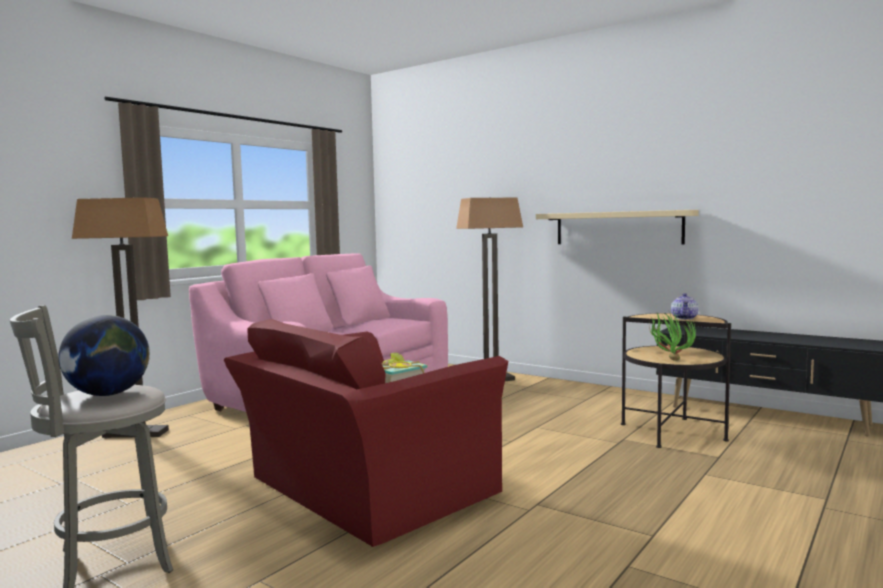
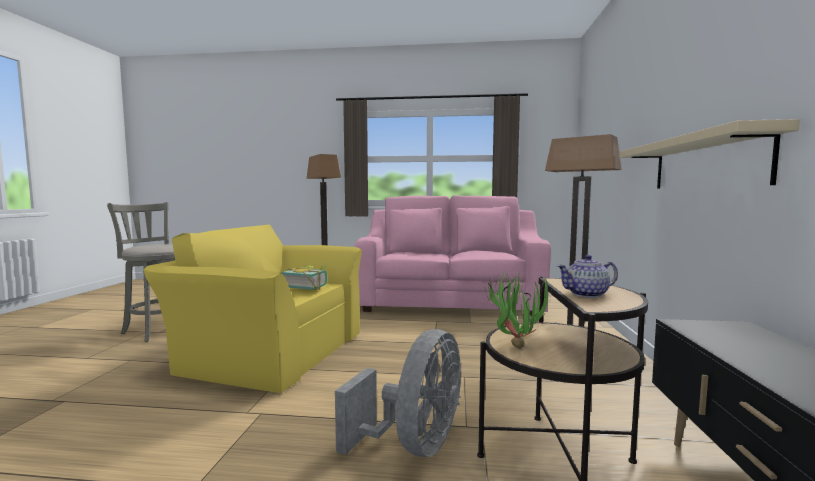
camera: 60 degrees right, 0 degrees up
globe [59,315,150,396] -> none
red armchair [224,319,508,547] -> yellow armchair [144,225,362,393]
none -> grey fan [335,329,461,457]

